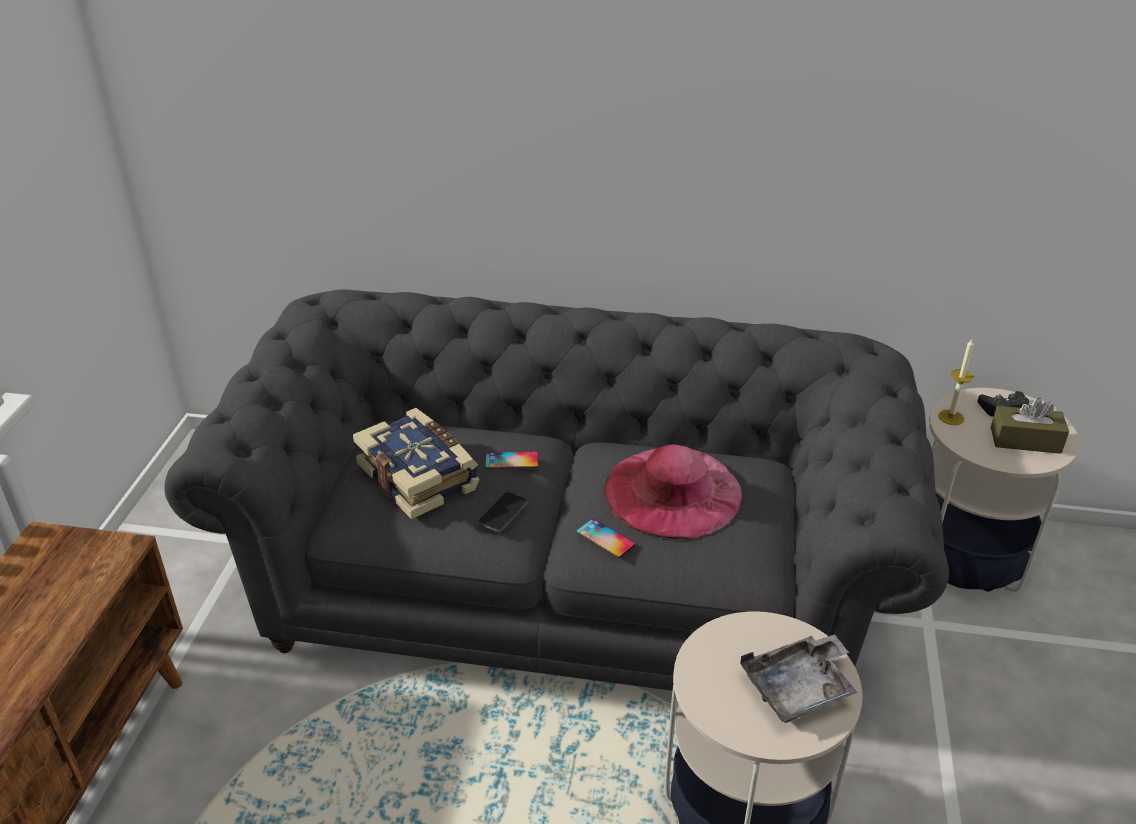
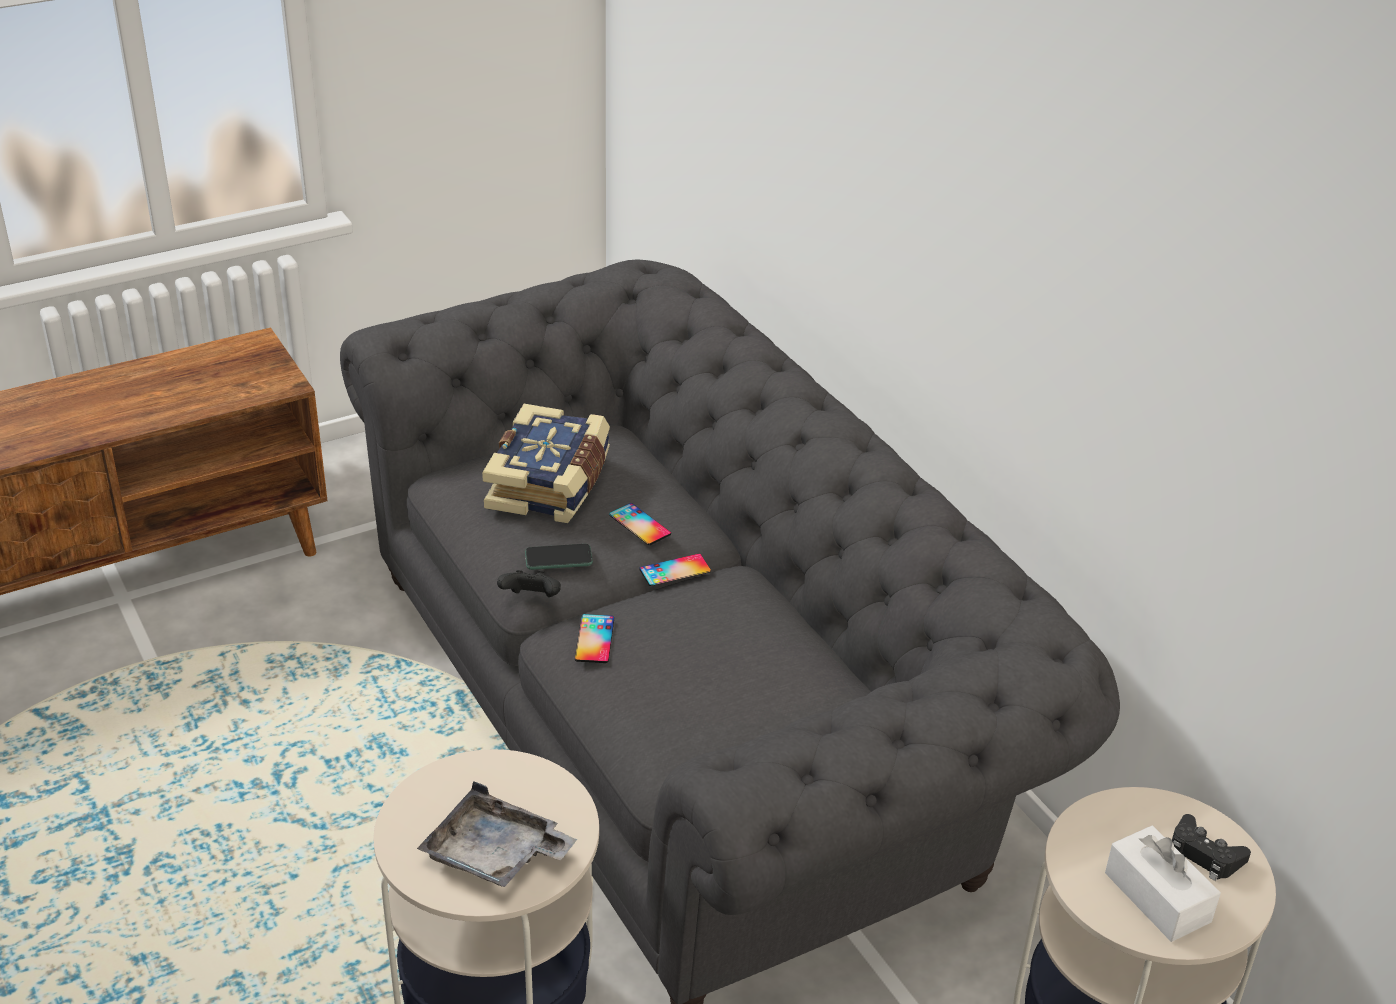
camera: 50 degrees right, 0 degrees up
pink hat [604,444,742,539] -> none
candle [938,339,974,425] -> none
brown tissue box [991,398,1069,454] -> white tissue box [1105,826,1221,942]
none -> black game controller [497,570,561,597]
none -> phone [640,554,711,586]

